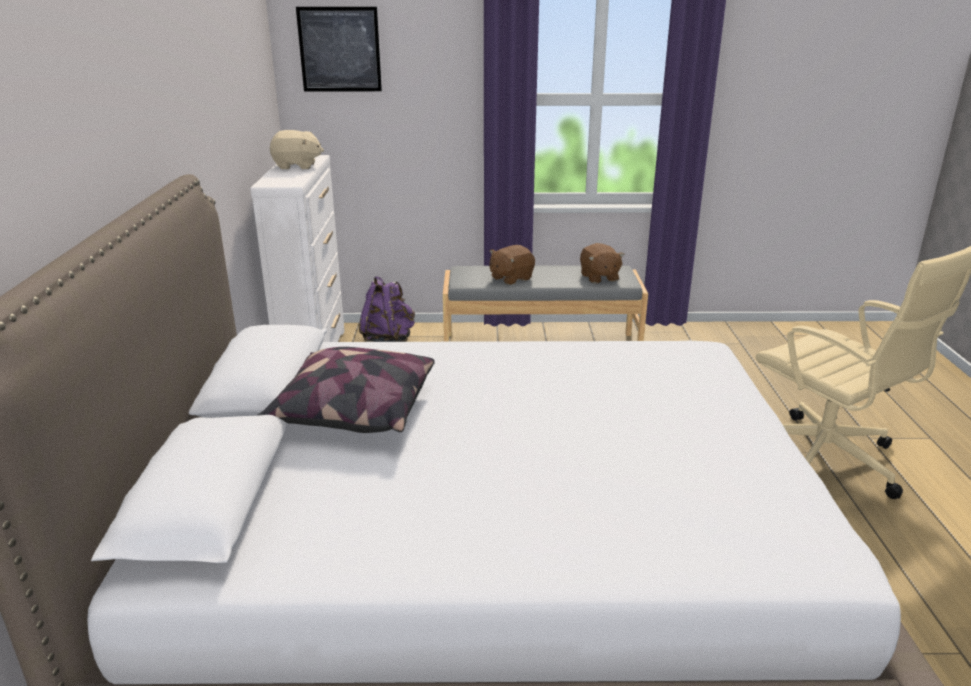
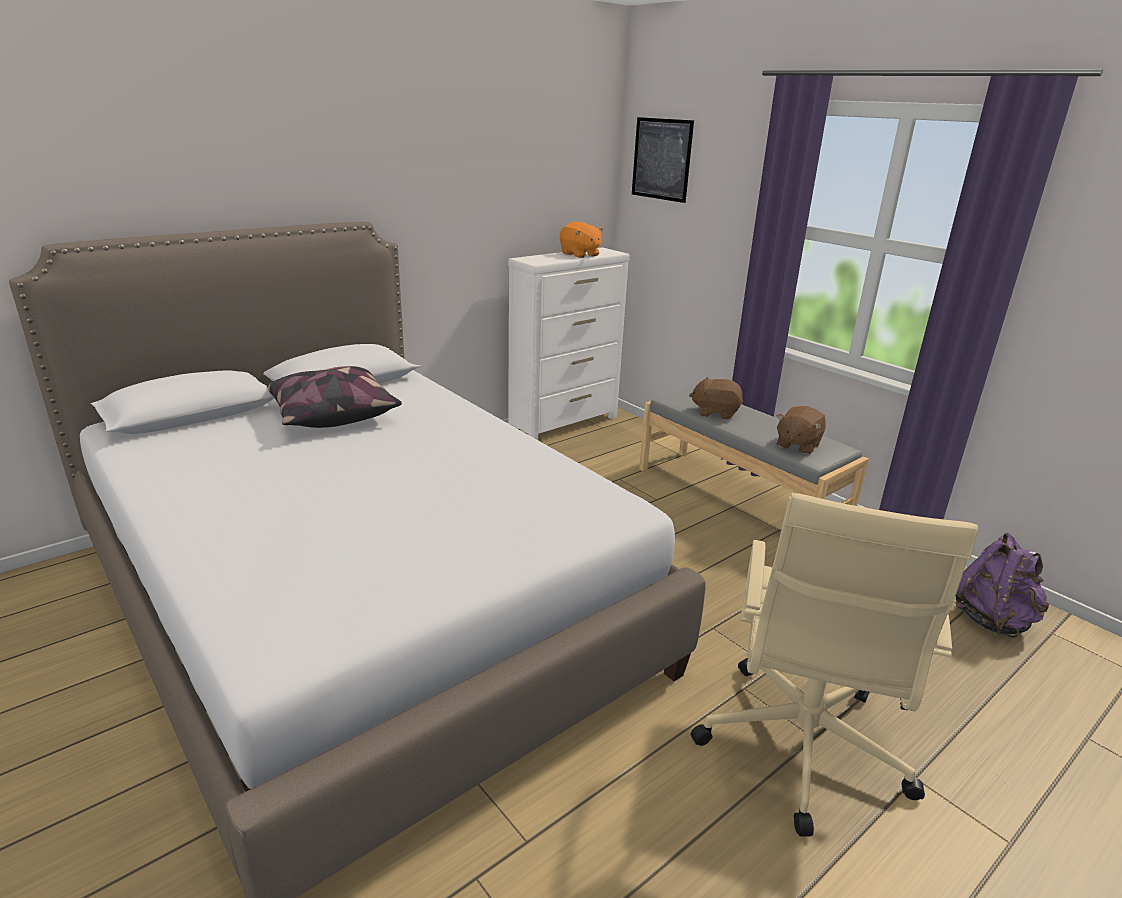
camera: 50 degrees right, 0 degrees up
beige plush toy [270,130,324,169] -> orange plush toy [560,222,603,258]
purple backpack [359,276,415,342] -> purple backpack moved to [956,533,1049,638]

